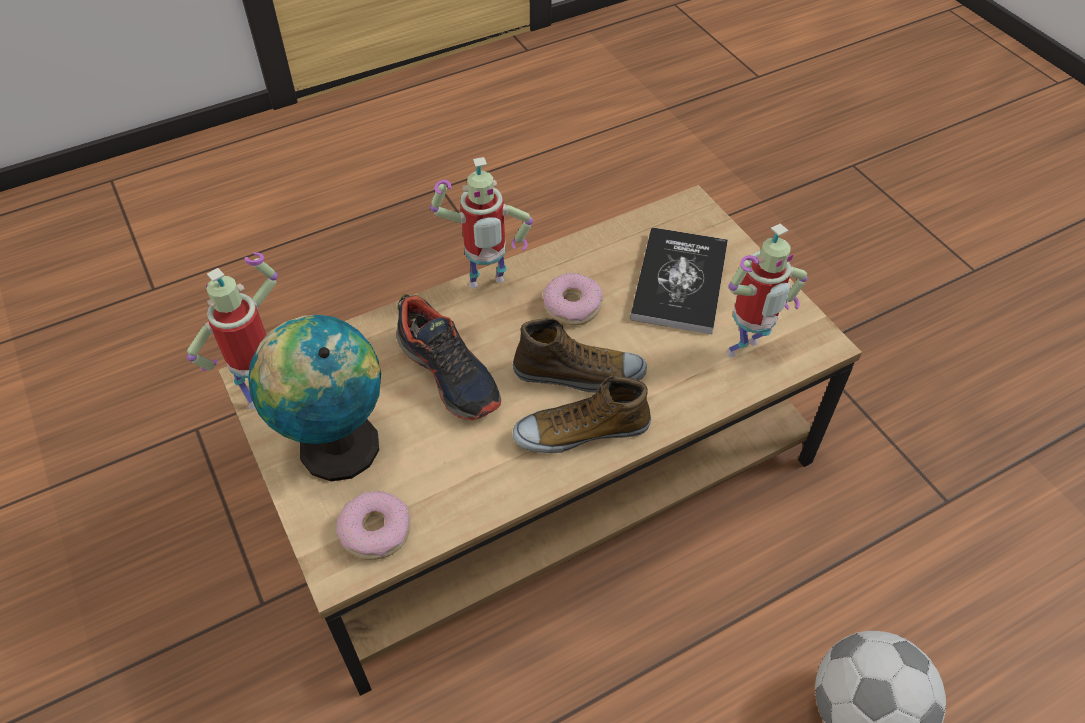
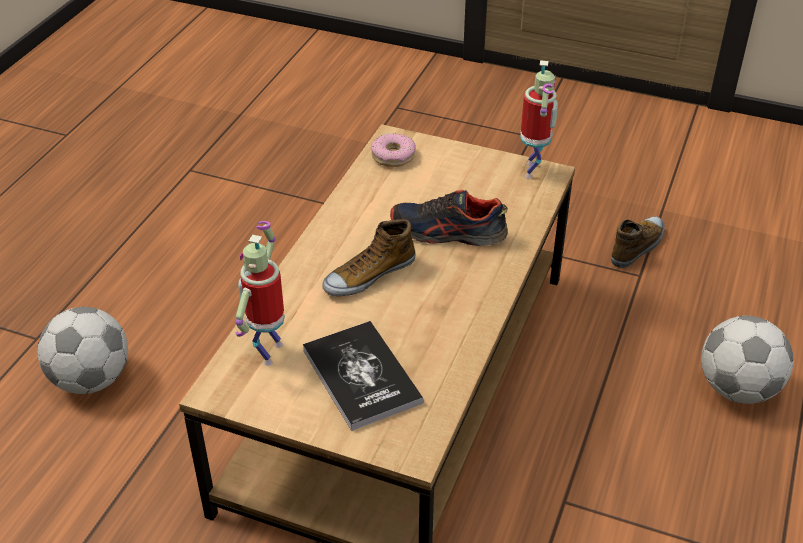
camera: 140 degrees right, 10 degrees down
globe [248,315,381,481] -> none
toy robot [430,157,533,288] -> none
shoe [513,375,651,453] -> shoe moved to [611,217,665,268]
donut [543,273,603,326] -> none
none -> football [701,316,794,404]

